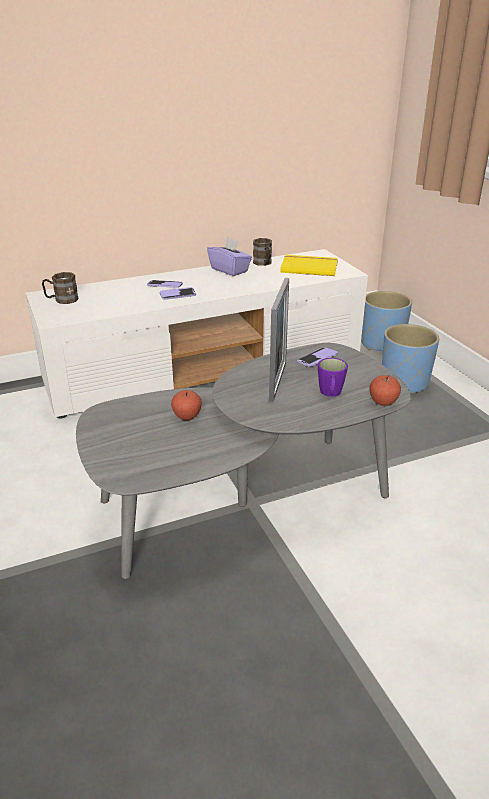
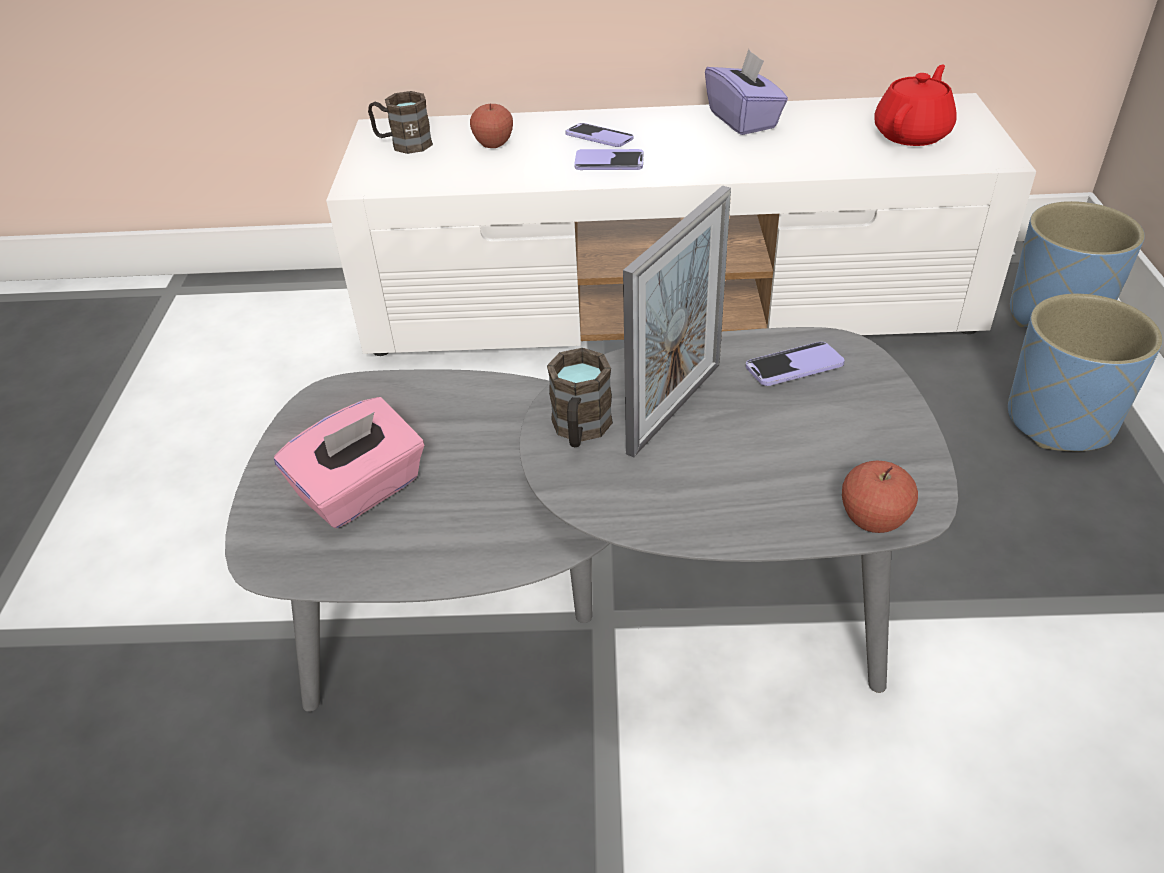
camera: 25 degrees right, 10 degrees up
apple [171,390,202,420] -> apple moved to [470,104,513,148]
brown mug [253,238,272,266] -> brown mug moved to [547,348,613,447]
yellow book [280,255,338,276] -> red teapot [874,65,957,146]
purple mug [318,358,348,397] -> none
none -> pink tissue box [274,397,424,528]

